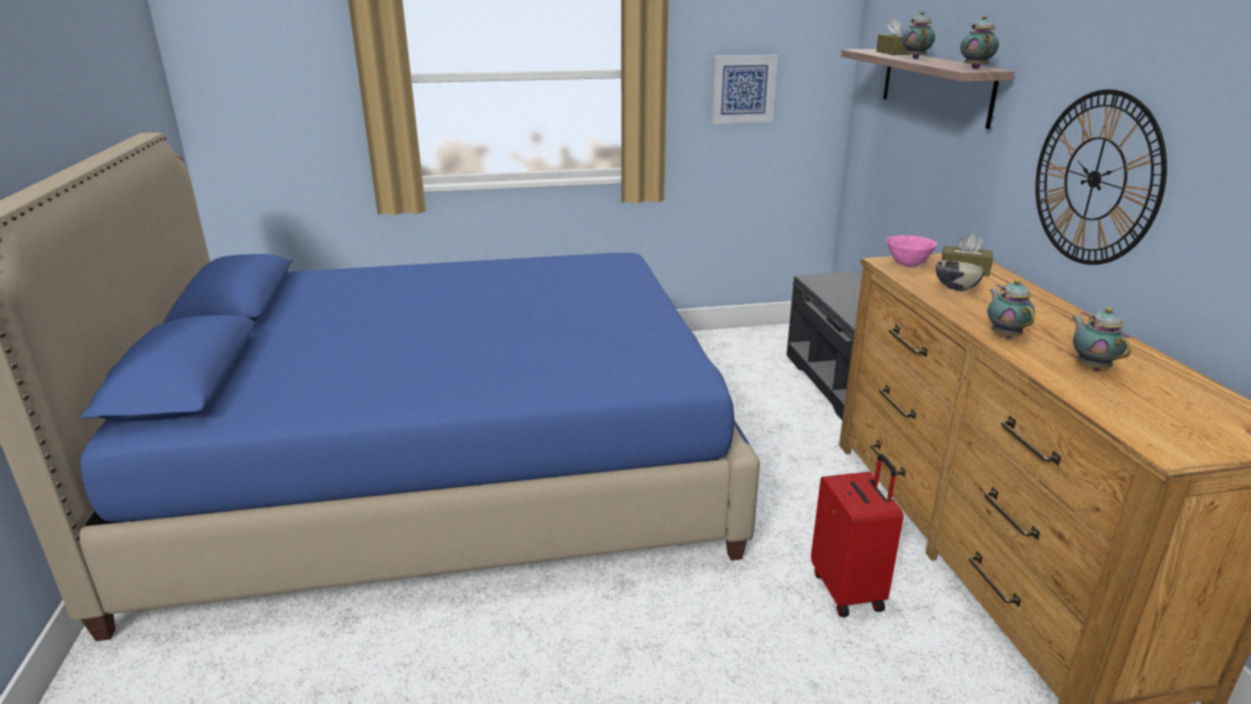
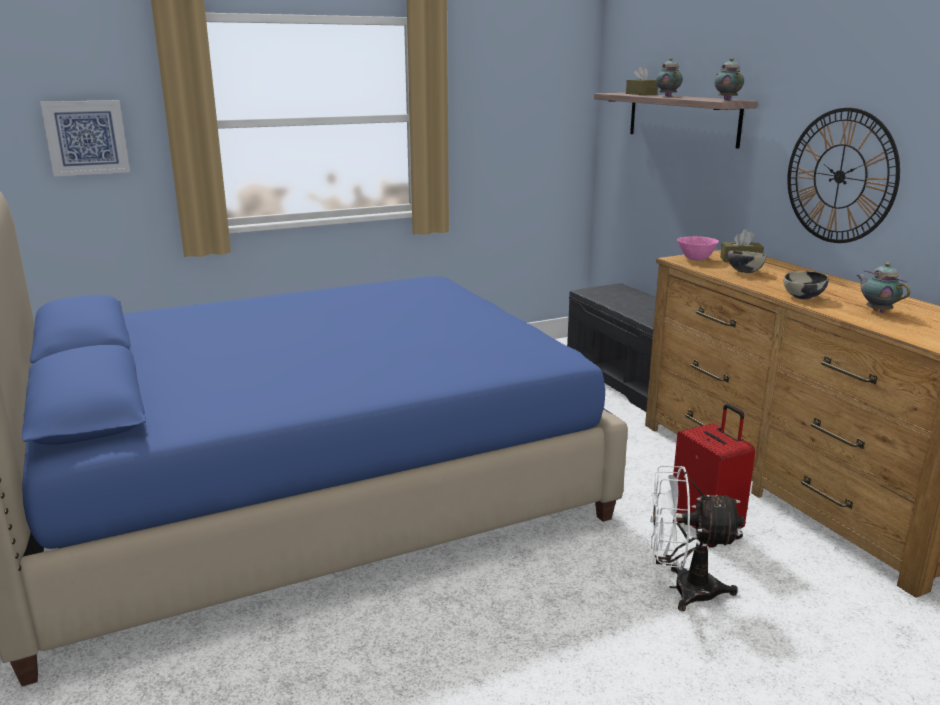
camera: 15 degrees left, 5 degrees down
picture [711,55,778,124] -> picture moved to [40,100,130,176]
teapot [987,279,1035,338] -> bowl [784,271,829,300]
none -> white fan [650,465,744,611]

